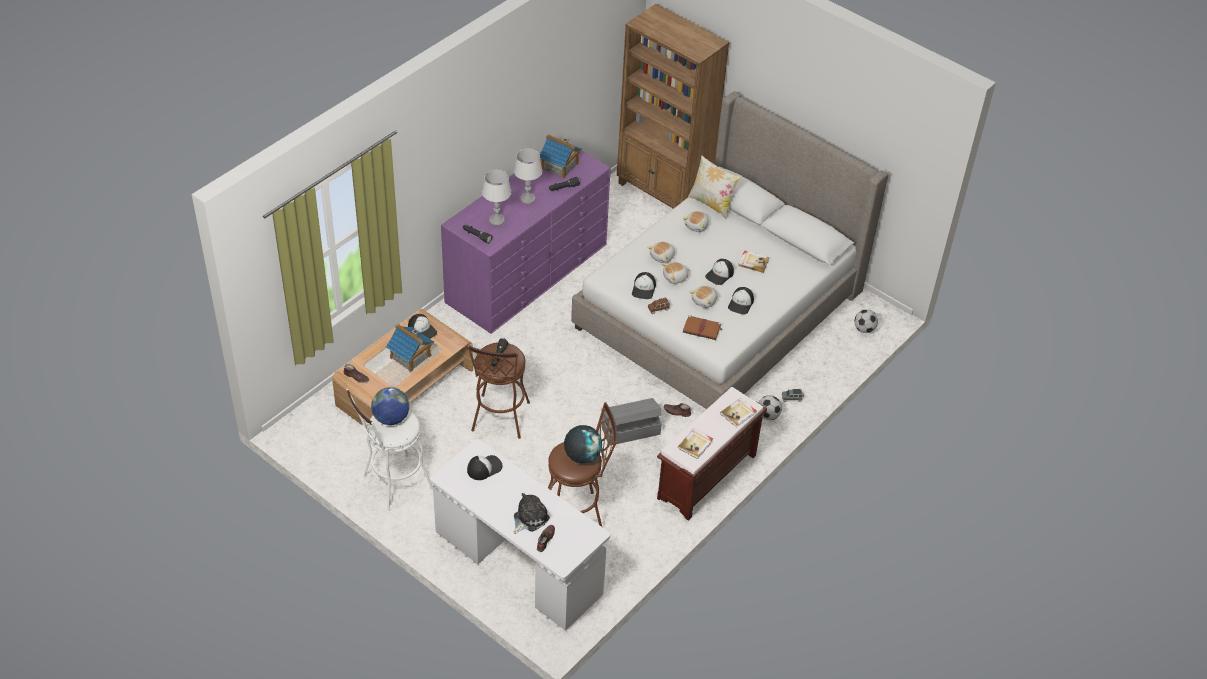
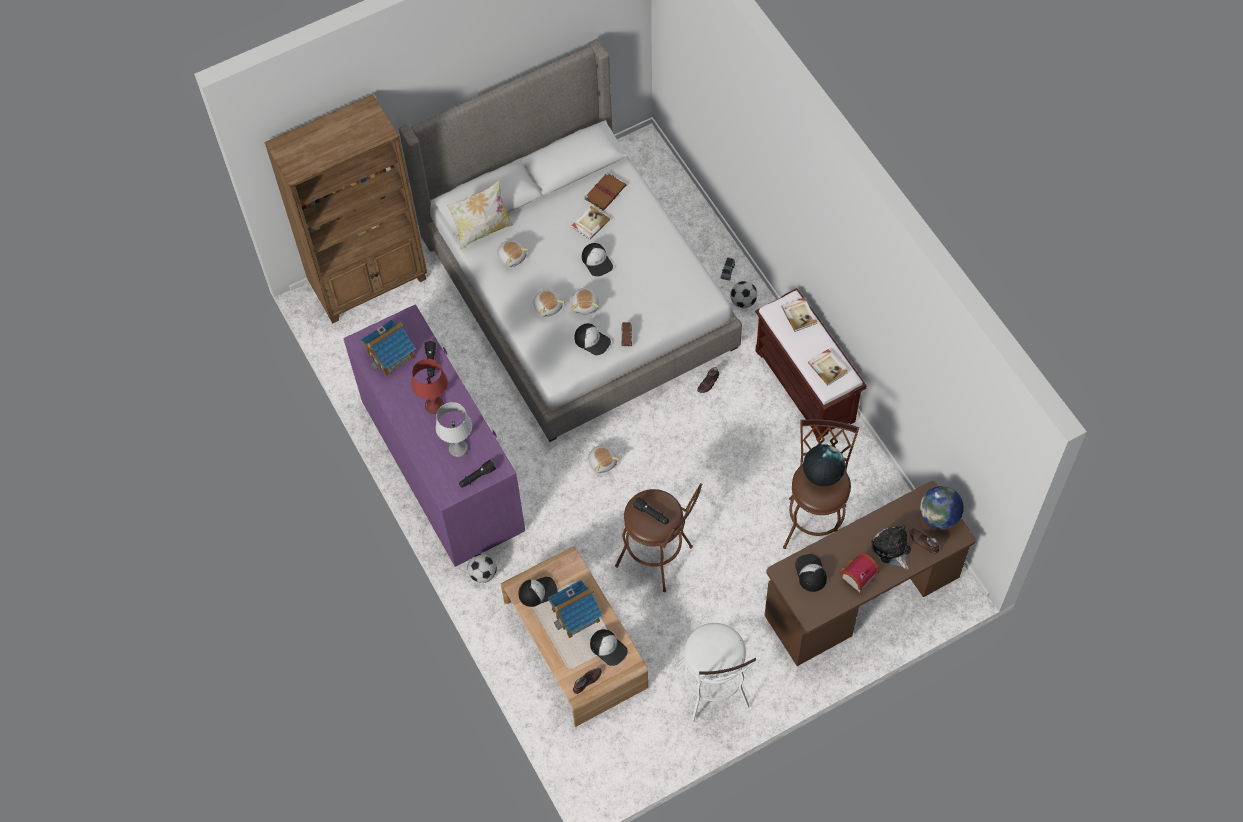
camera: 65 degrees left, 15 degrees up
globe [371,387,409,425] -> globe moved to [920,486,964,529]
white desk [430,439,610,631] -> brown desk [765,481,976,666]
grey table lamp [514,149,542,204] -> red table lamp [411,359,448,414]
grey storage box [601,398,662,446] -> none
brown book [683,315,723,340] -> brown book moved to [585,172,626,211]
plush toy [690,286,717,308] -> plush toy moved to [588,445,620,473]
cap [728,287,754,314] -> cap moved to [590,629,628,666]
football [854,309,878,333] -> football moved to [467,554,497,583]
none -> toy house [840,553,880,592]

